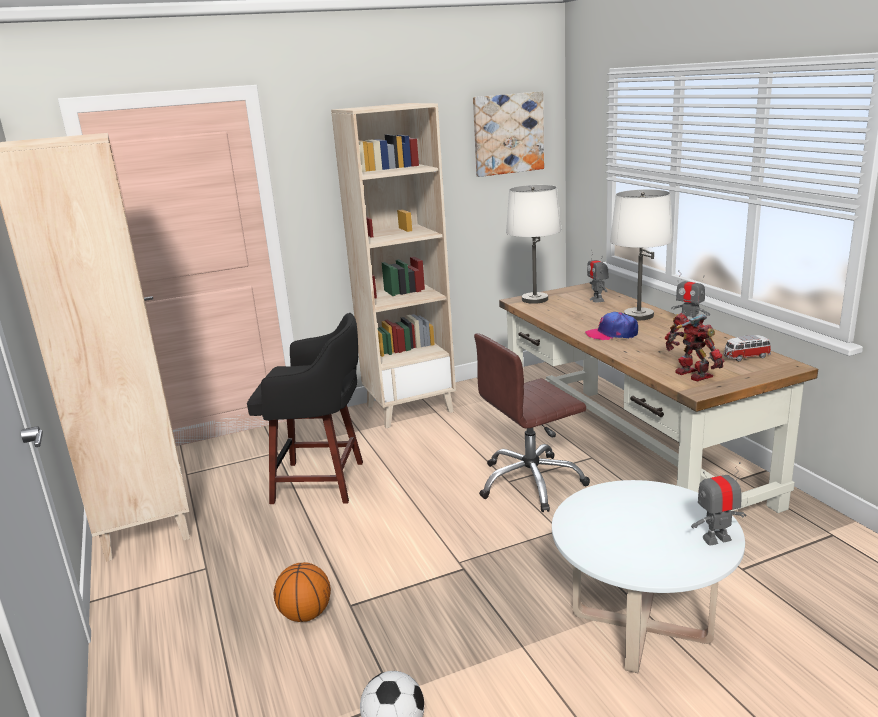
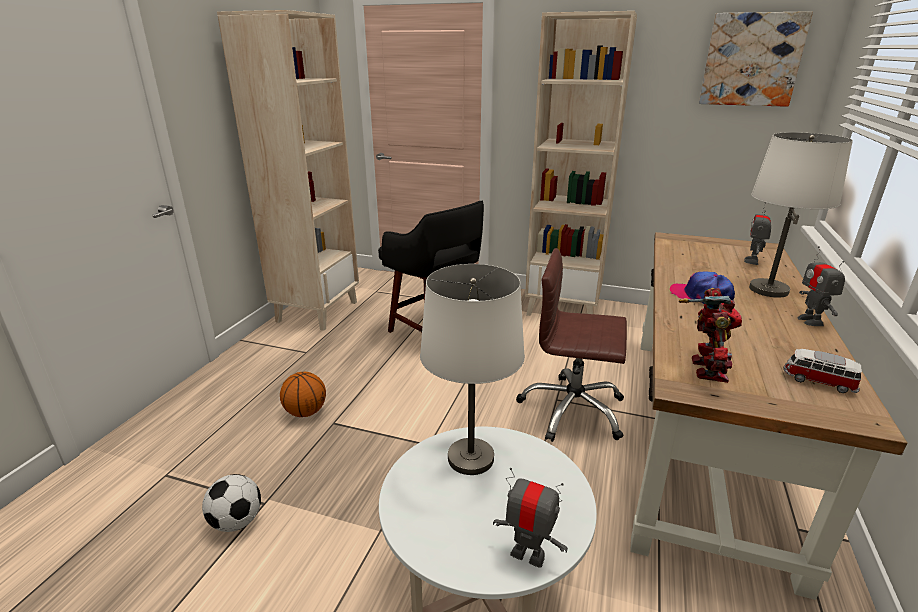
camera: 40 degrees right, 5 degrees up
white table lamp [506,185,562,304] -> white table lamp moved to [420,264,525,475]

